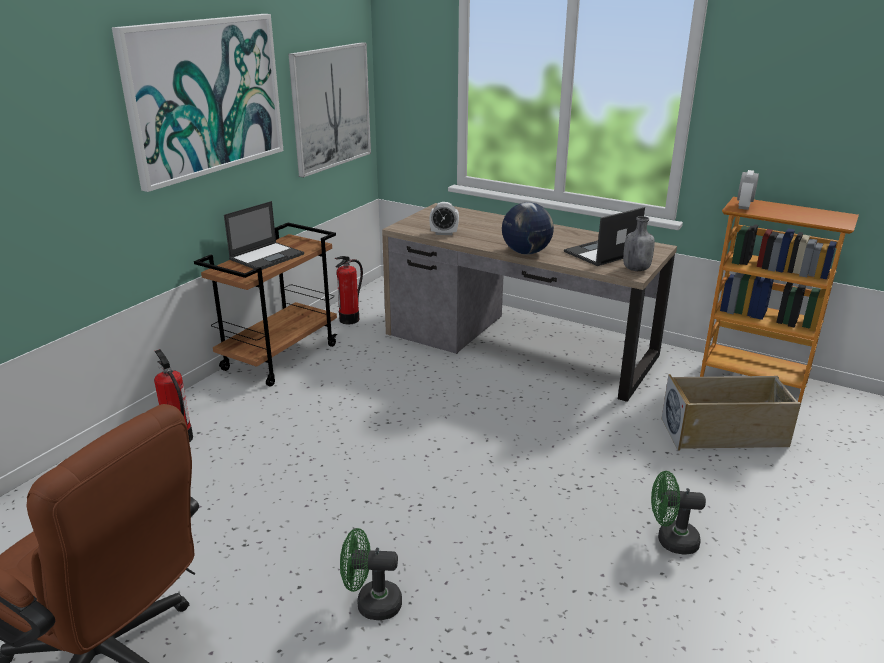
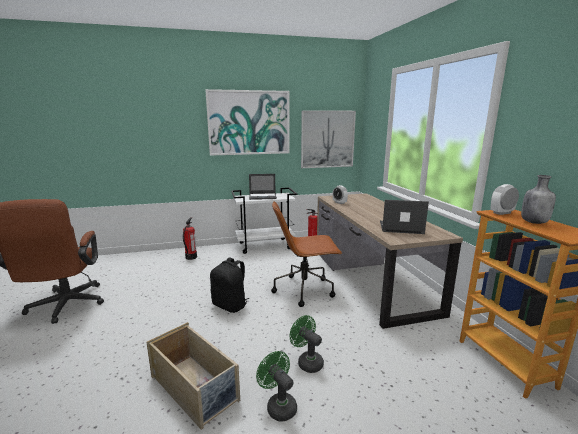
camera: 45 degrees right, 10 degrees down
brown cart [194,223,337,387] -> white cart [231,187,297,254]
green fan [340,528,402,620] -> green fan moved to [290,315,324,373]
globe [502,202,554,255] -> none
grey bottle [623,216,655,271] -> grey bottle moved to [521,175,556,224]
beige storage box [661,374,801,451] -> beige storage box moved to [146,322,240,430]
none -> black backpack [210,258,249,313]
none -> brown office chair [271,201,342,307]

